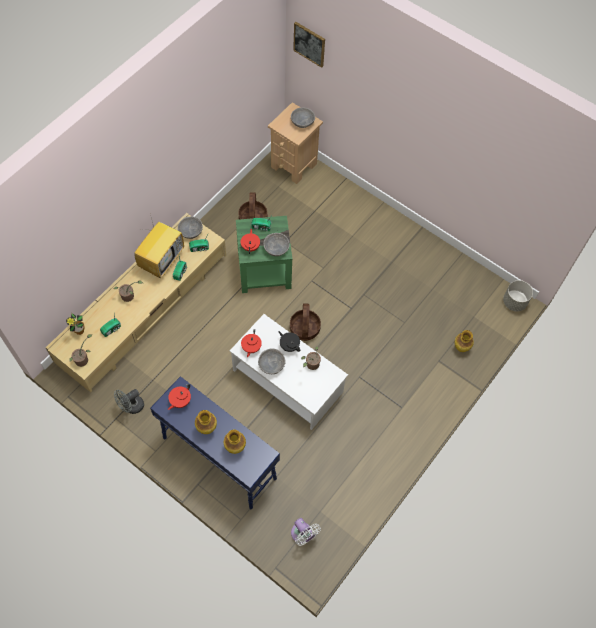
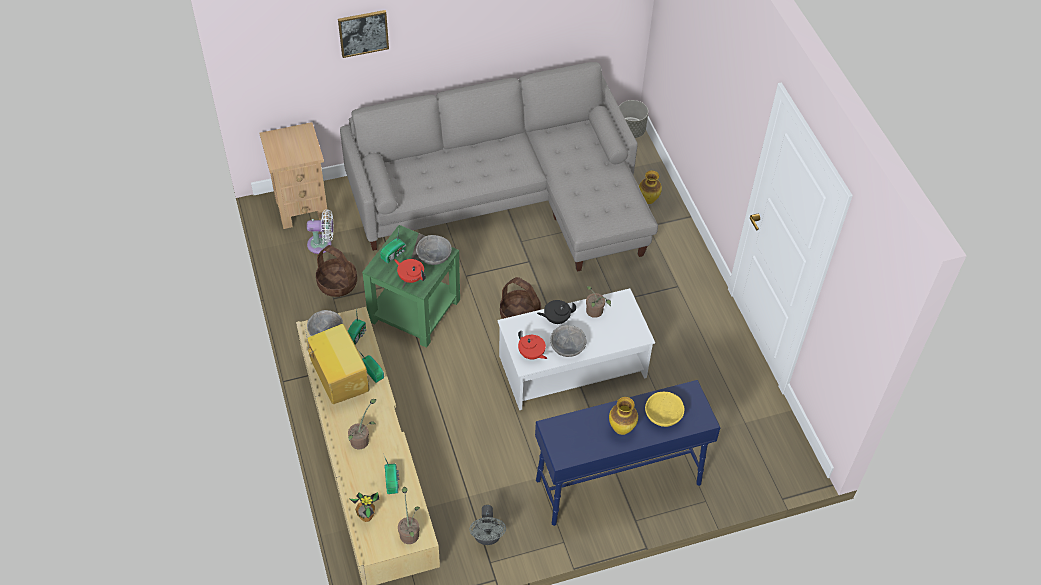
camera: 55 degrees left, 10 degrees down
red teapot [168,384,191,410] -> none
vase [224,429,246,454] -> yellow bowl [645,392,684,427]
grey bowl [291,108,315,128] -> none
white fan [291,518,321,546] -> white fan moved to [307,209,333,254]
picture [293,22,325,68] -> picture moved to [338,10,389,58]
none -> grey sofa [340,62,658,272]

